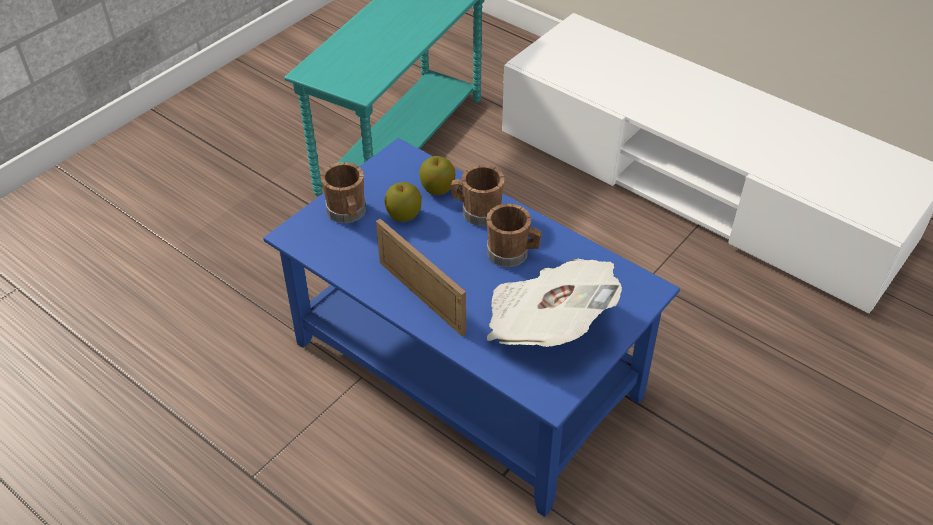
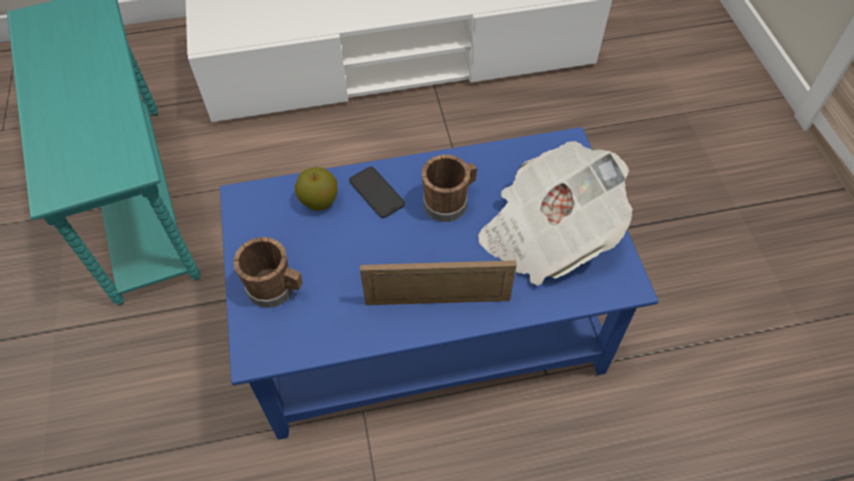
camera: 50 degrees left, 10 degrees up
apple [384,182,422,222] -> none
brown mug [451,165,504,226] -> phone [349,167,405,218]

